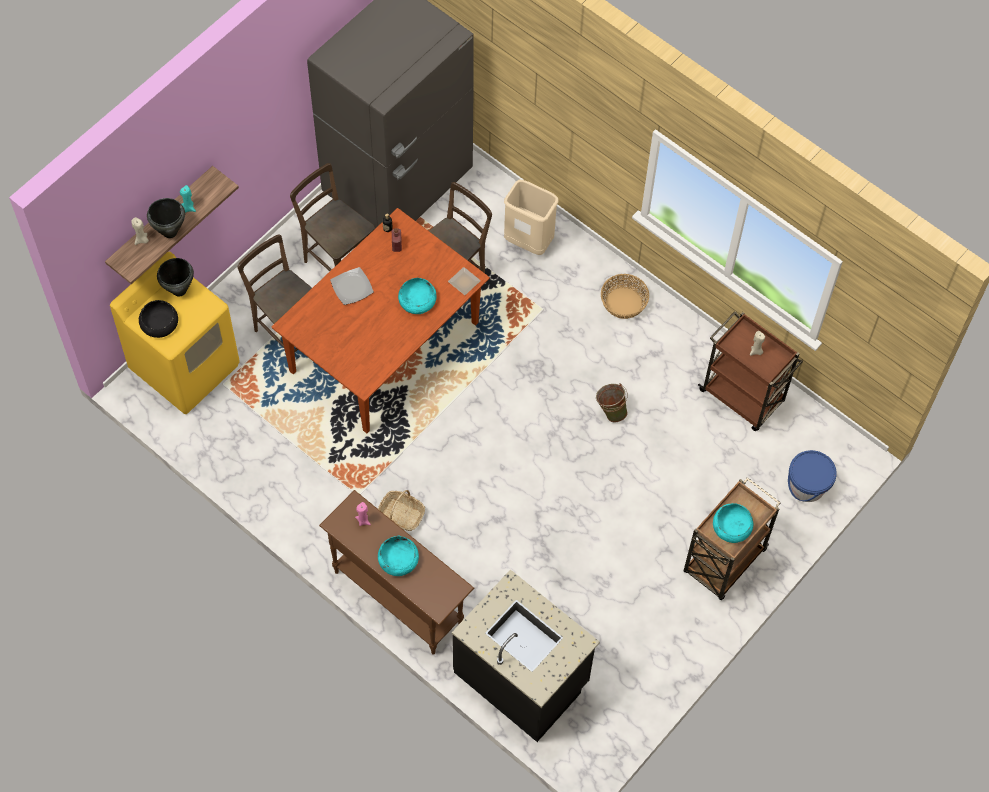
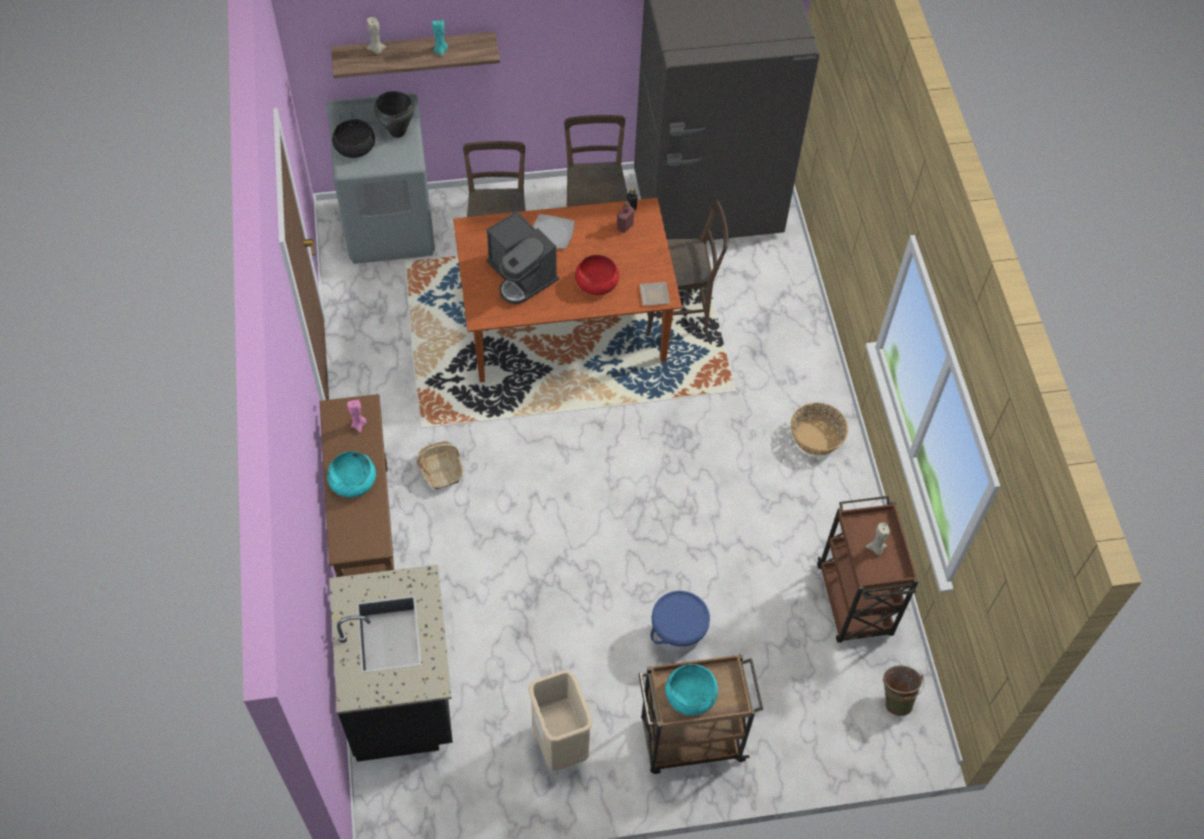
camera: 40 degrees right, 5 degrees down
yellow washing machine [110,252,240,414] -> grey washing machine [326,93,435,264]
black cooking pot [147,198,185,238] -> none
turquoise bowl [398,278,437,314] -> red bowl [575,255,619,295]
beige trash can [504,180,559,255] -> beige trash can moved to [529,670,592,771]
green bucket [596,383,628,422] -> green bucket moved to [883,665,924,716]
blue bucket [788,450,837,502] -> blue bucket moved to [651,591,710,655]
none -> coffee machine [487,211,559,304]

